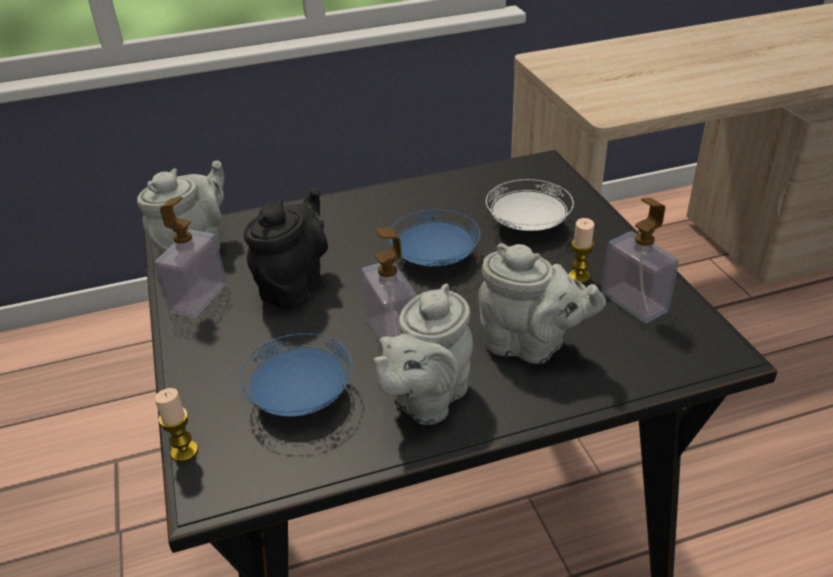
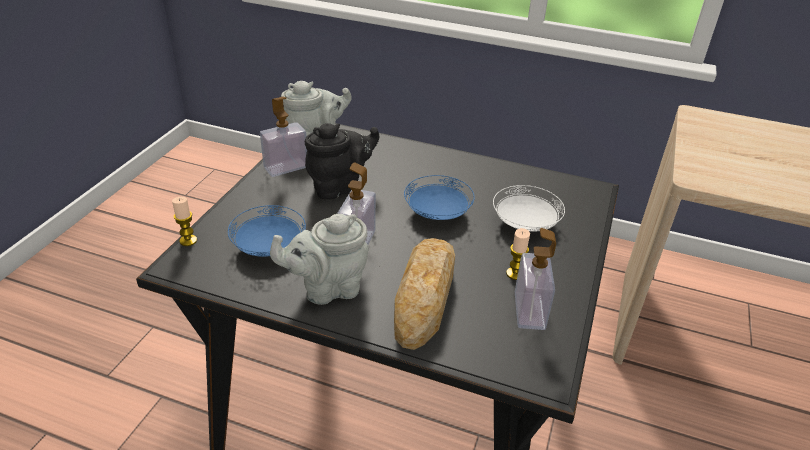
camera: 35 degrees right, 0 degrees up
grey teapot [478,243,606,364] -> bread [394,238,455,350]

